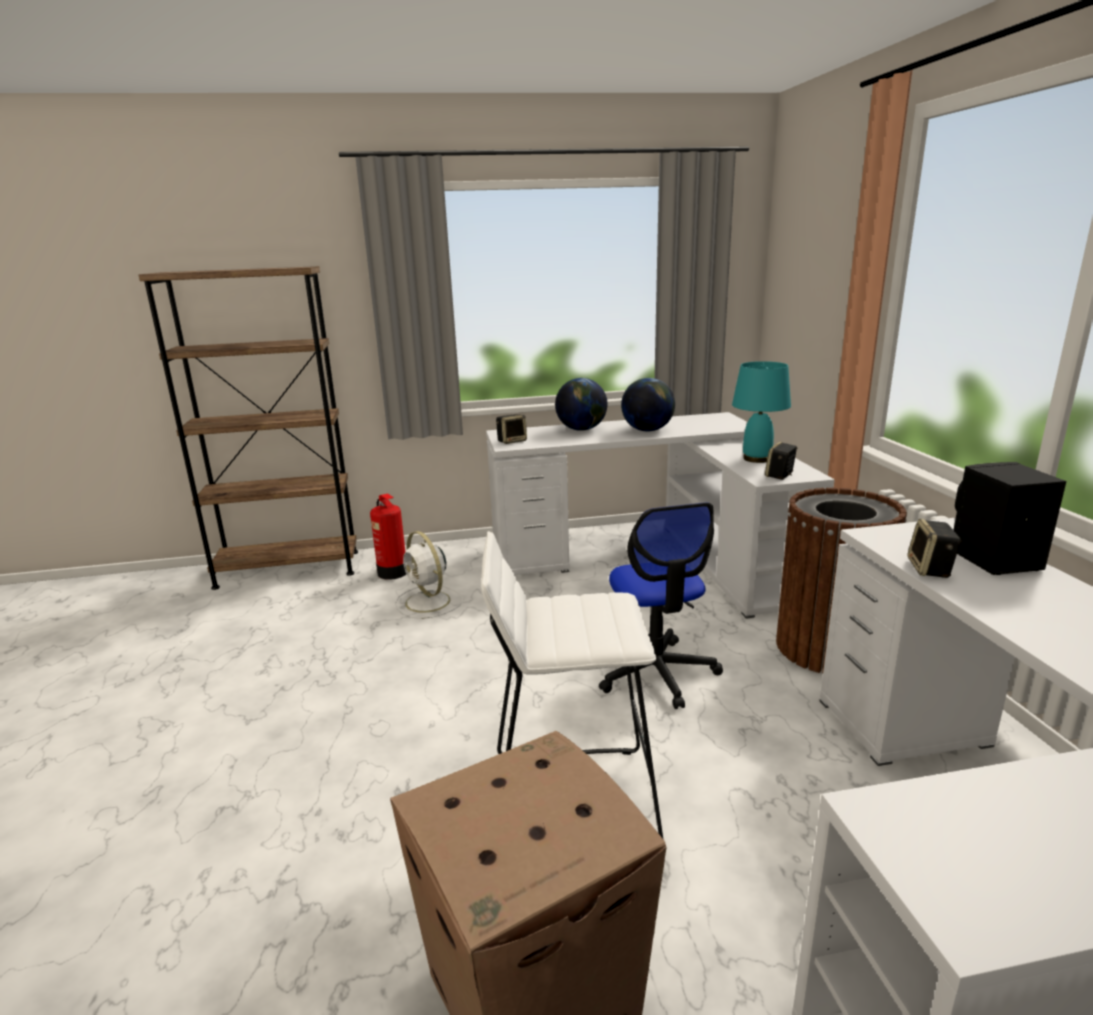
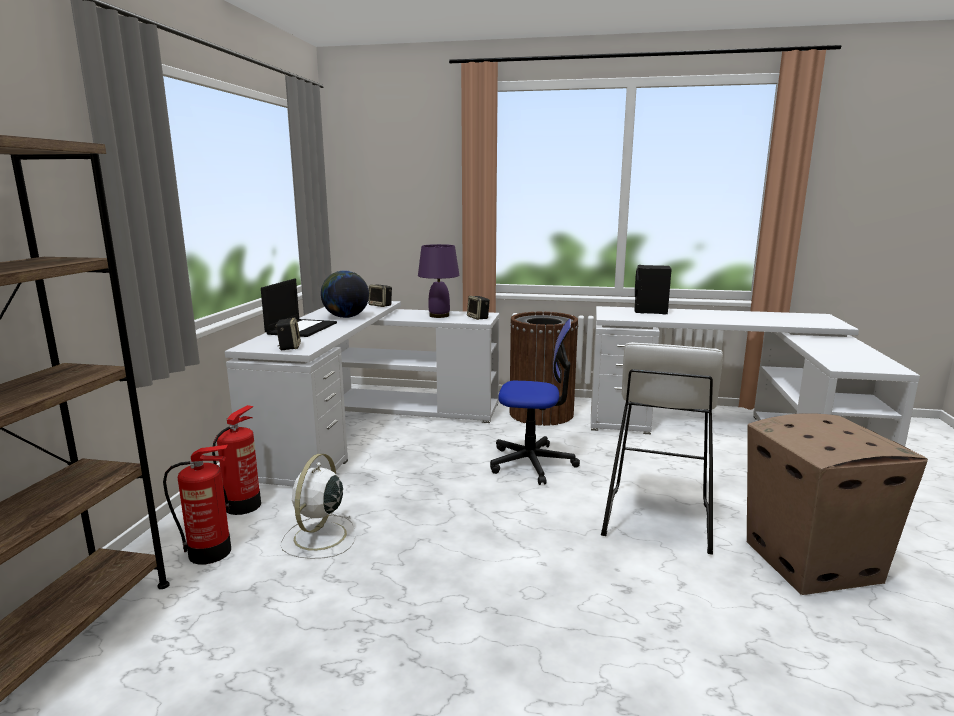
camera: 70 degrees left, 5 degrees down
white fan [395,531,463,619] -> white fan turned 120 degrees clockwise [280,454,356,559]
globe [555,378,608,431] -> laptop [261,279,337,337]
turquoise table lamp [732,361,791,463] -> purple table lamp [418,244,459,318]
speaker [907,519,962,578] -> speaker moved to [368,285,392,307]
none -> fire extinguisher [212,405,261,515]

